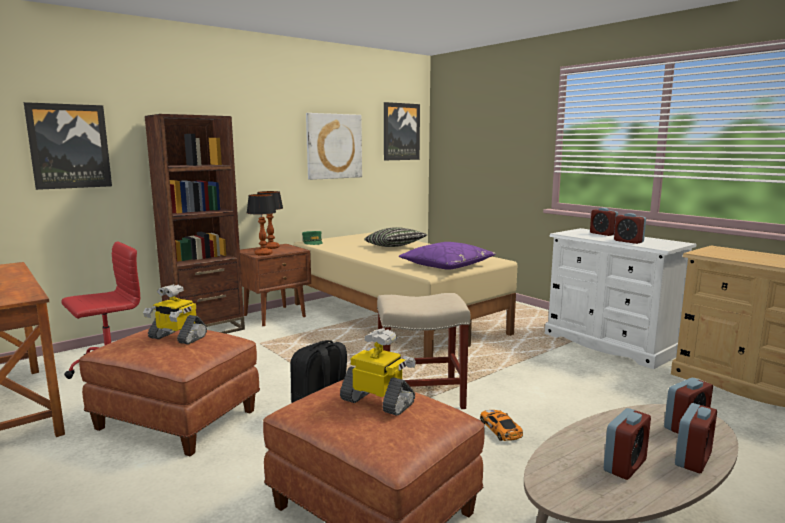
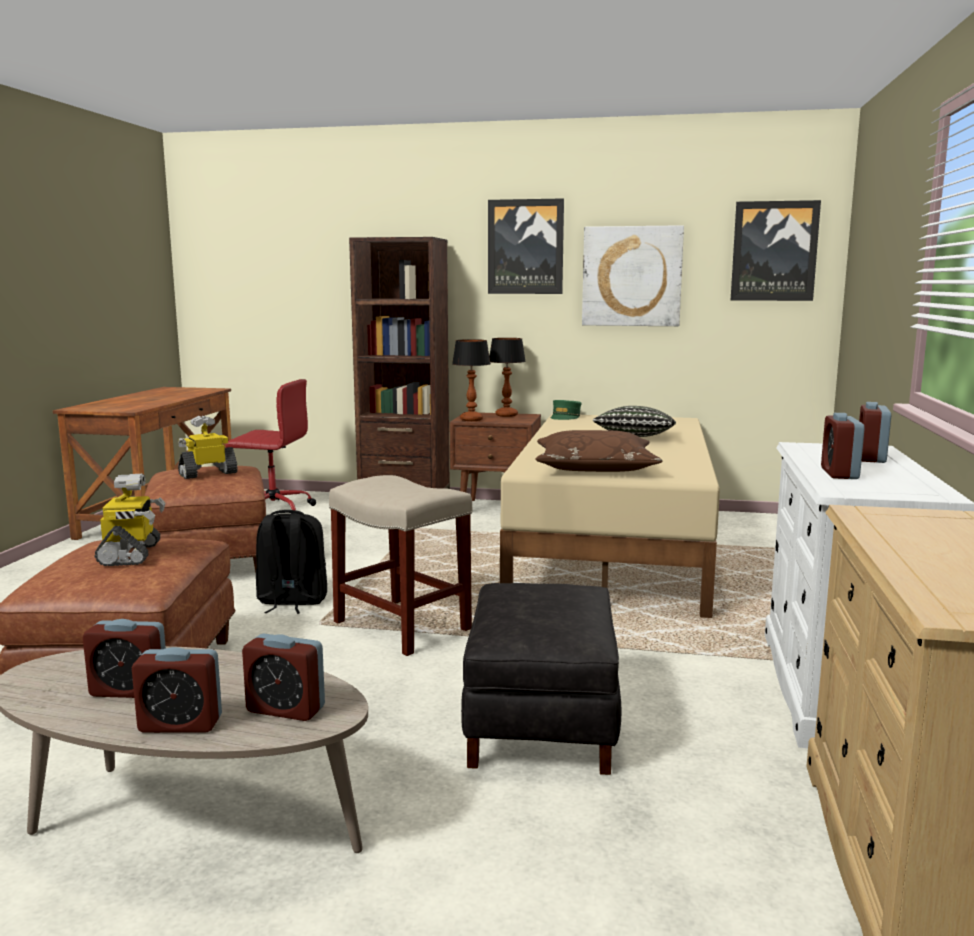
camera: 50 degrees right, 0 degrees up
picture [24,102,112,190] -> picture moved to [488,198,564,294]
toy robot [143,284,207,344] -> toy robot turned 75 degrees clockwise [178,416,238,479]
purple pillow [399,242,496,270] -> brown pillow [535,430,663,472]
toy car [480,410,523,441] -> none
none -> black ottoman [461,583,621,775]

